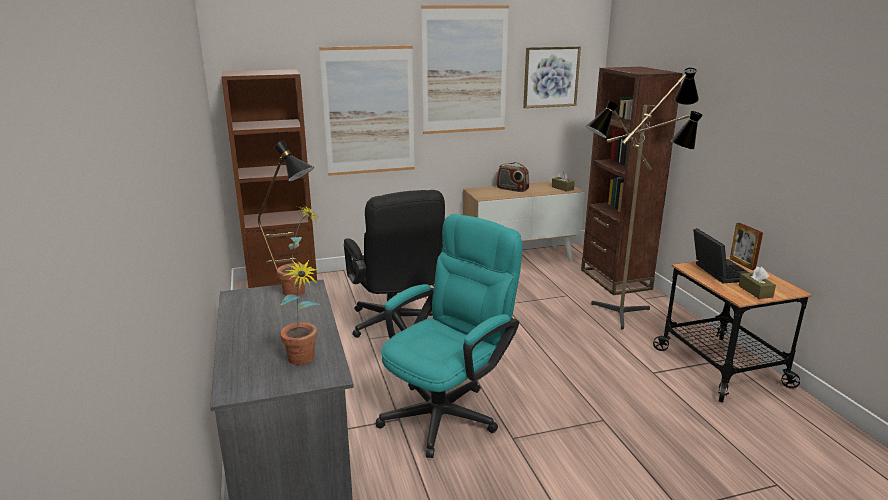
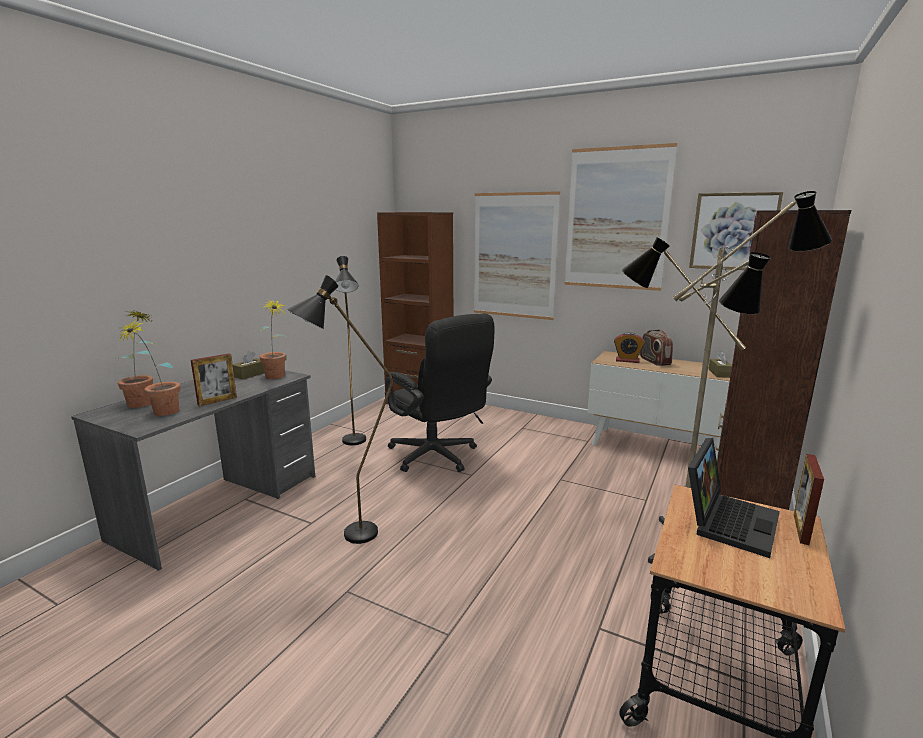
camera: 45 degrees right, 5 degrees down
black office chair [344,190,445,338] -> black office chair turned 60 degrees counterclockwise [385,314,495,472]
turquoise office chair [376,214,522,458] -> black floor lamp [286,275,393,544]
brown tissue box [739,267,776,299] -> brown tissue box moved to [233,351,265,379]
none -> potted plant [118,310,154,408]
none -> picture frame [191,353,237,406]
none -> alarm clock [614,332,645,363]

